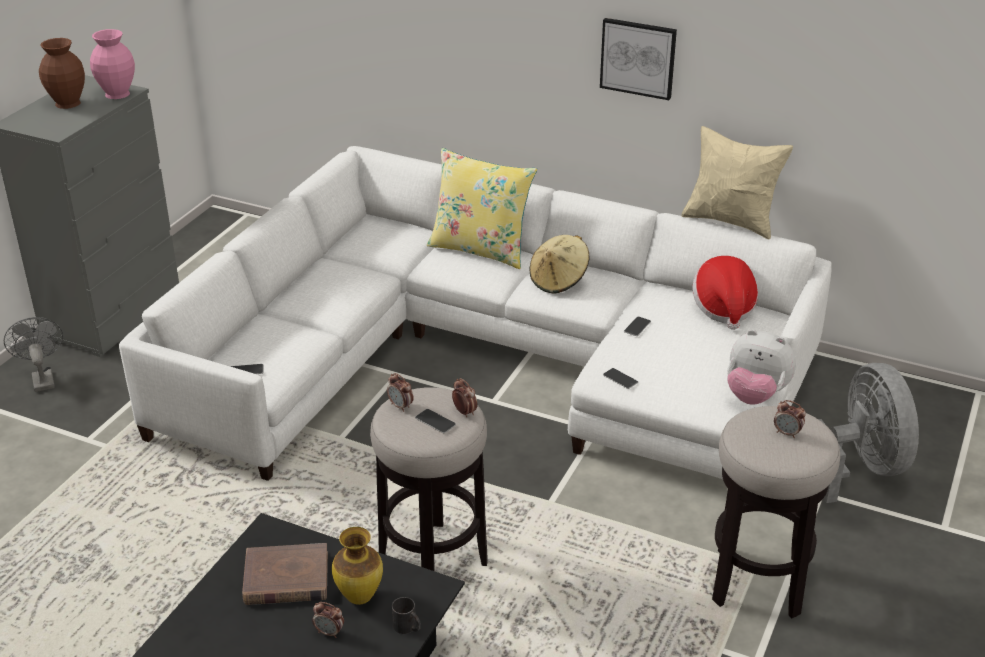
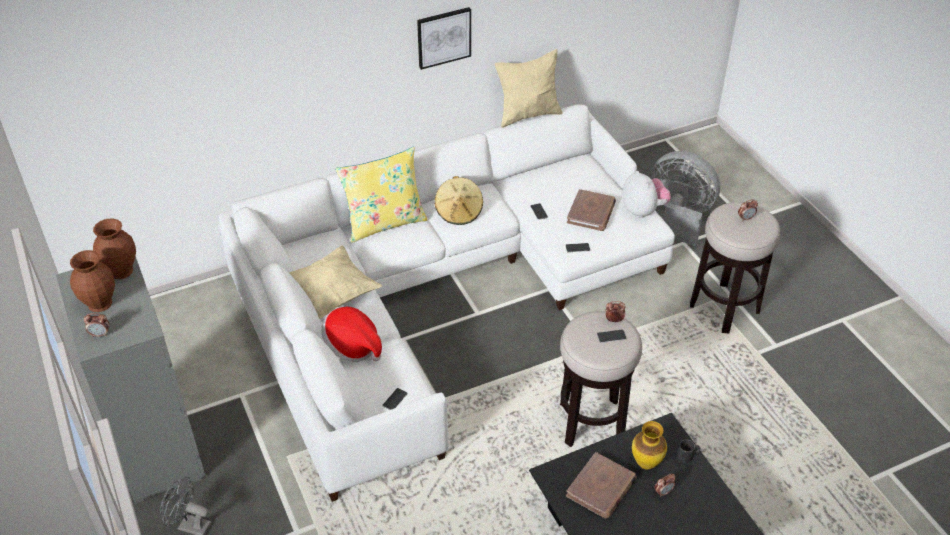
camera: 50 degrees left, 10 degrees up
pink vase [90,29,135,99] -> brown vase [93,218,136,279]
alarm clock [387,373,414,412] -> alarm clock moved to [84,313,109,337]
hat [692,256,758,330] -> hat moved to [321,307,382,362]
plush toy [727,329,796,405] -> plush toy turned 90 degrees counterclockwise [622,171,671,218]
none -> beige pillow [290,245,383,319]
none -> brown book [567,189,616,231]

